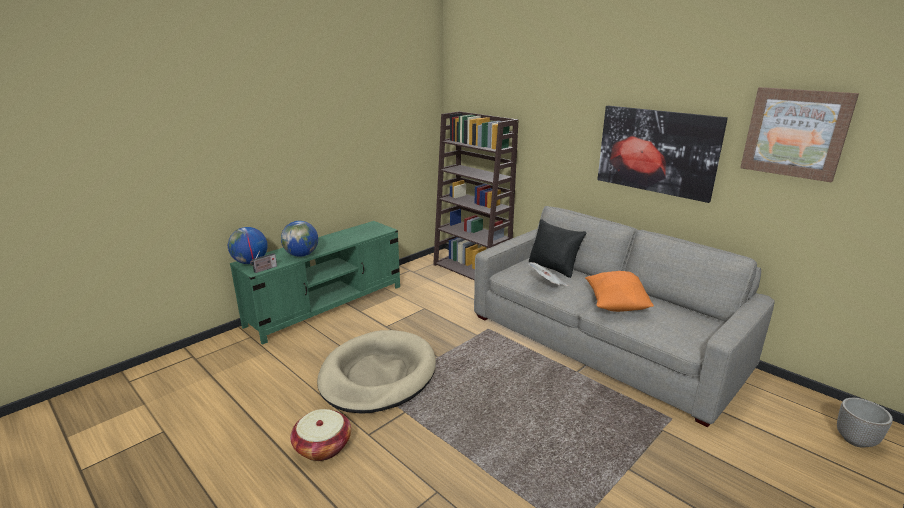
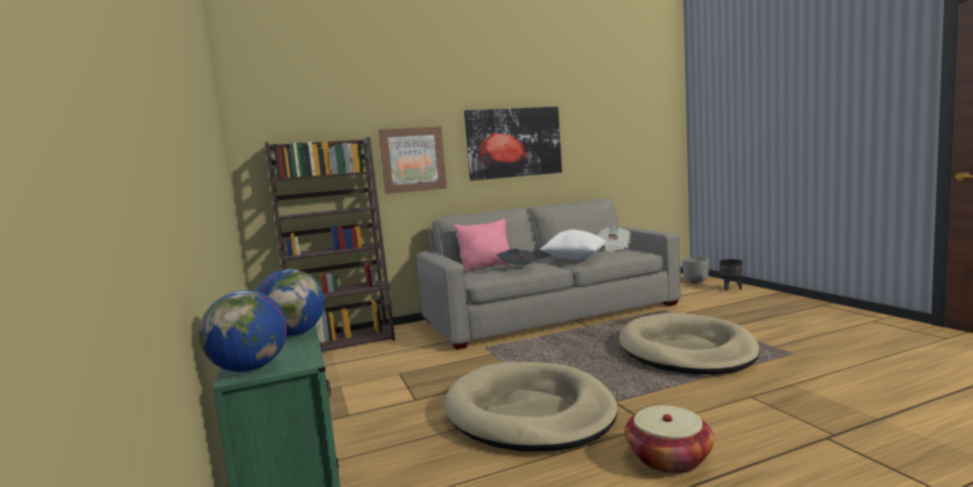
camera: 65 degrees left, 15 degrees down
radio [250,251,277,273] -> none
black pillow [529,219,586,278] -> pink pillow [454,219,510,271]
orange pillow [585,271,654,312] -> white pillow [540,230,607,260]
picture [740,87,859,183] -> picture moved to [378,126,447,194]
none -> newspaper [598,226,631,251]
none -> beige dog bed [619,313,760,375]
none -> black planter [719,259,743,291]

